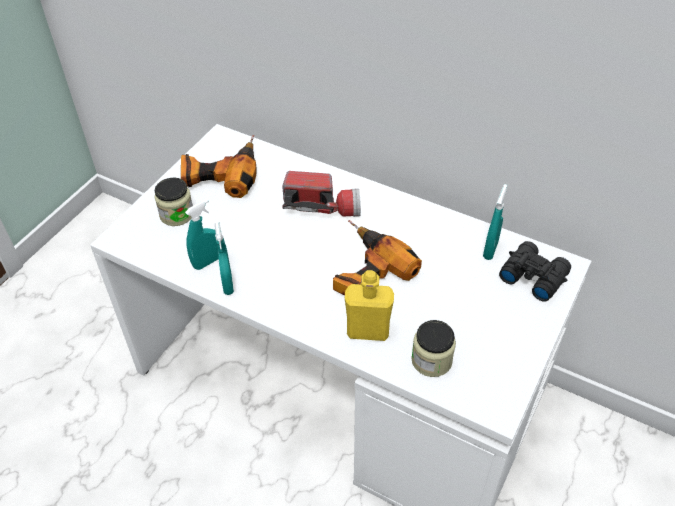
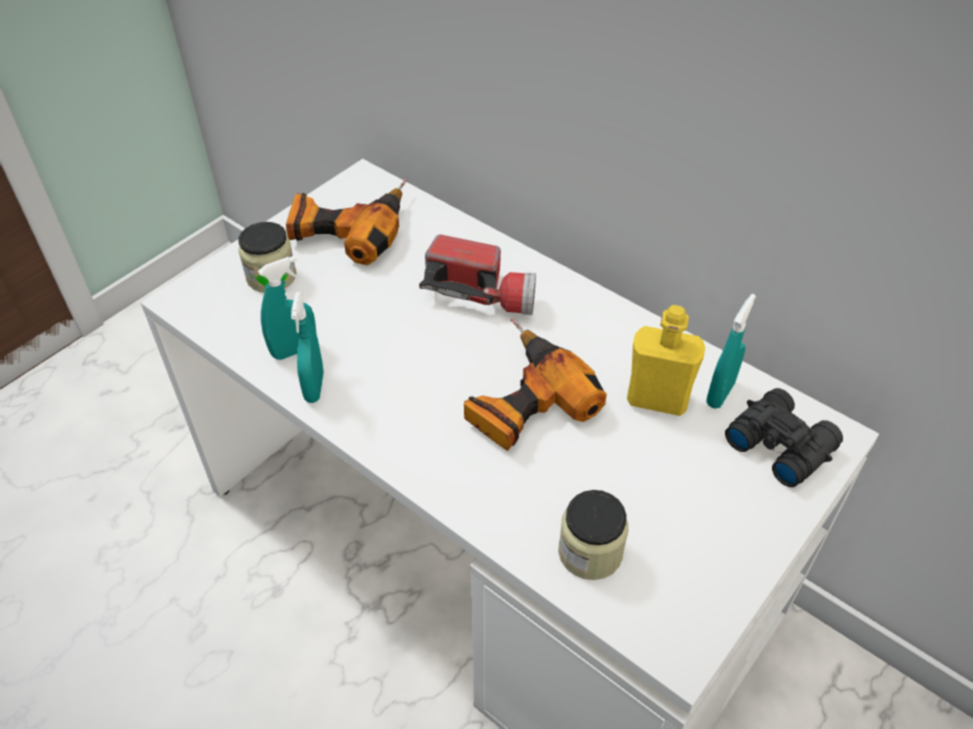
camera: 10 degrees right, 0 degrees up
yellow bottle [345,270,394,341] -> yellow bottle moved to [627,305,705,416]

